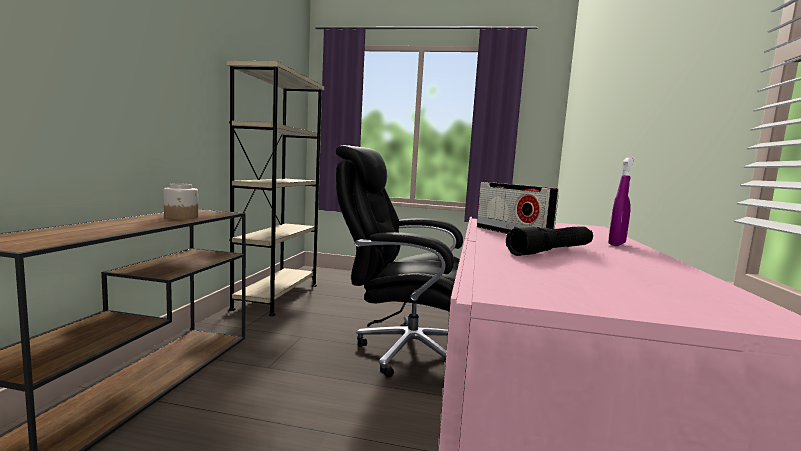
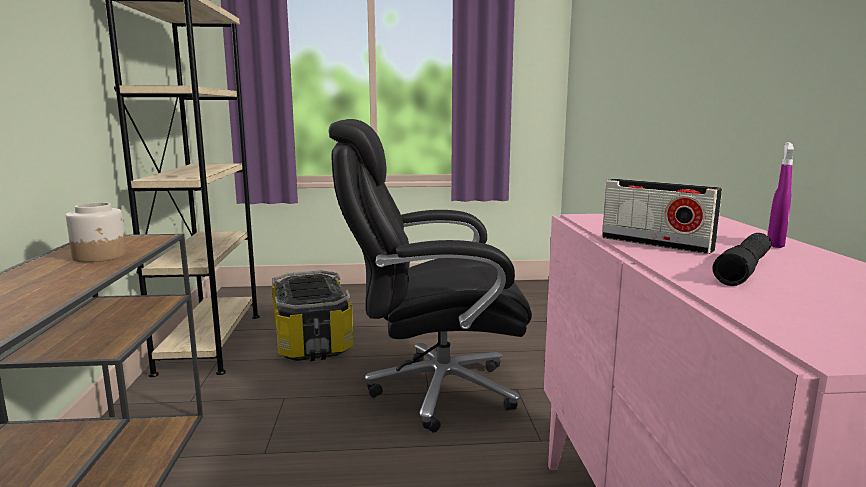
camera: 15 degrees left, 5 degrees up
none -> storage box [272,270,353,361]

